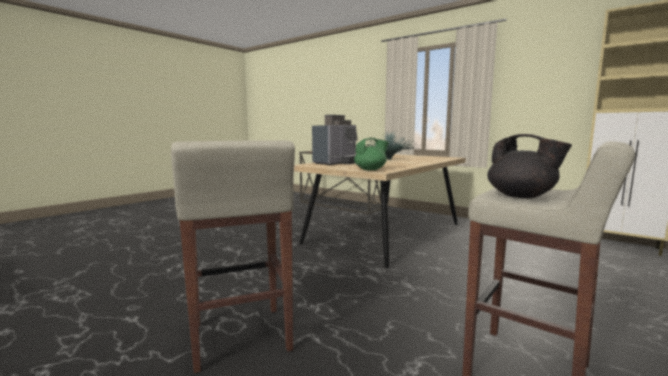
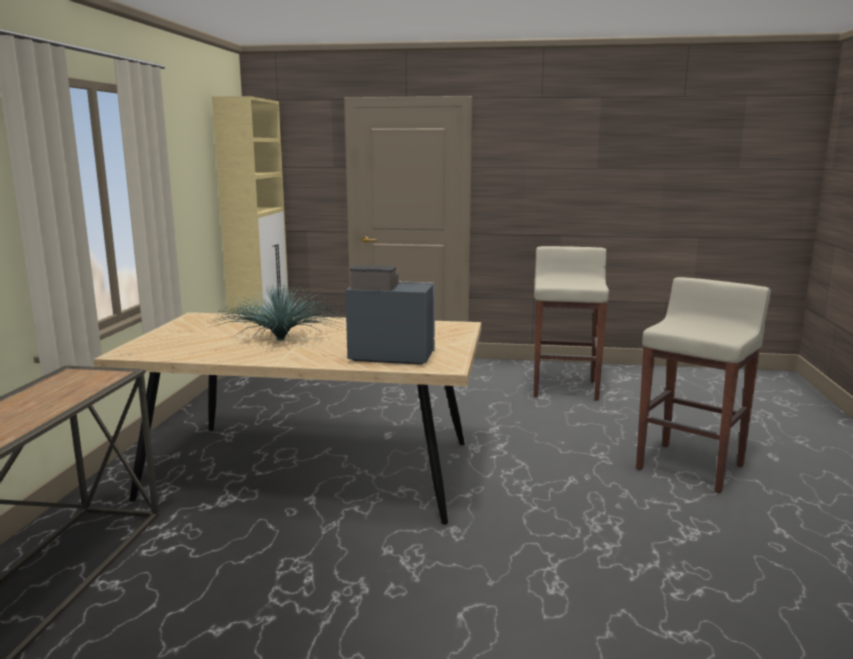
camera: 120 degrees left, 5 degrees up
green teapot [354,138,389,170] -> none
black teapot [487,134,572,198] -> none

